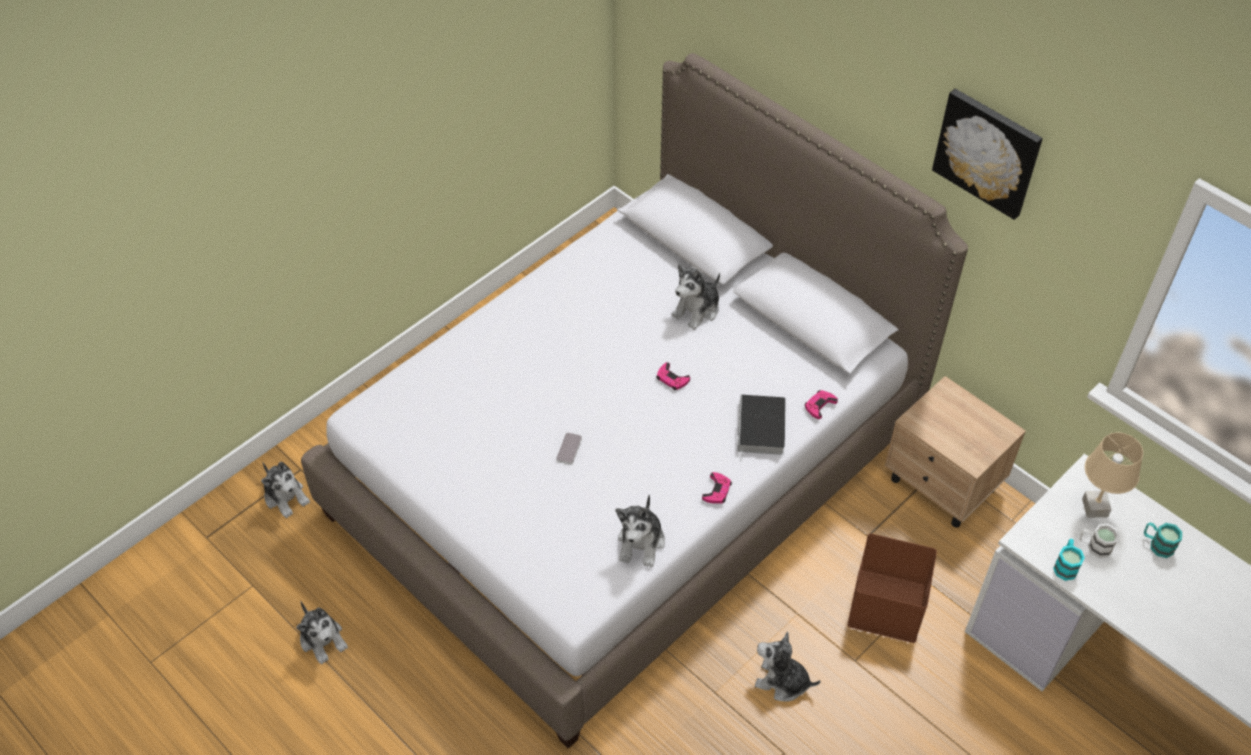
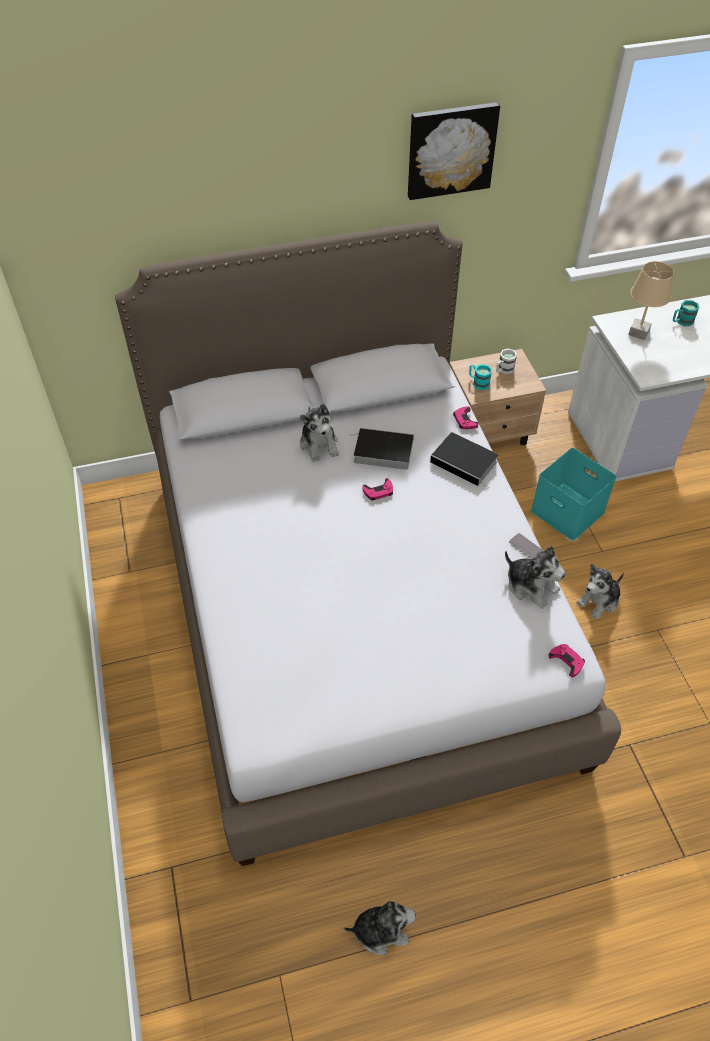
camera: 60 degrees left, 0 degrees up
plush toy [261,462,310,518] -> none
phone [556,433,582,464] -> phone moved to [509,533,544,559]
pink game controller [702,472,732,504] -> pink game controller moved to [548,644,585,677]
brown storage box [848,534,937,643] -> turquoise storage box [531,448,617,541]
turquoise mug [1053,539,1085,581] -> turquoise mug moved to [469,364,492,390]
white mug [1079,524,1120,558] -> white mug moved to [496,348,517,374]
none -> book [350,428,414,470]

